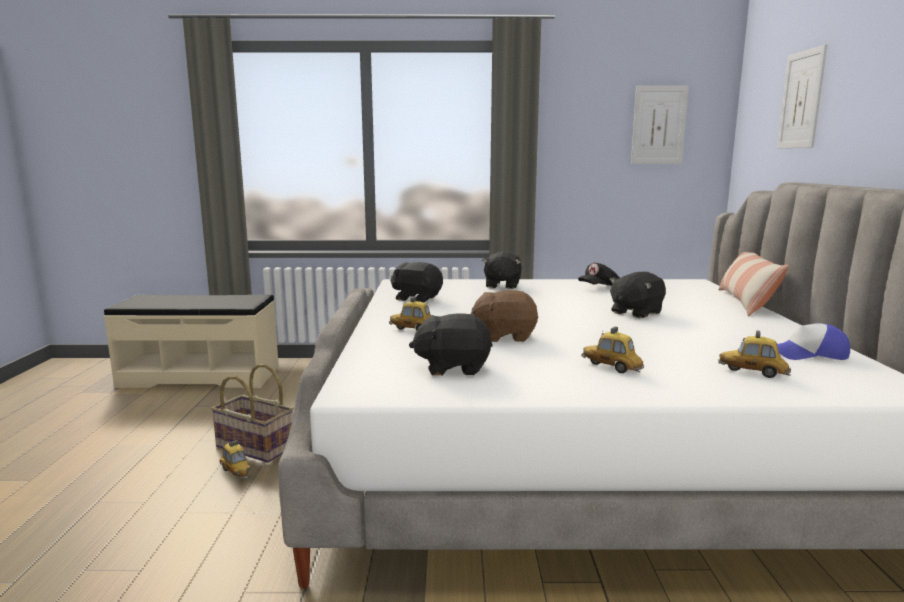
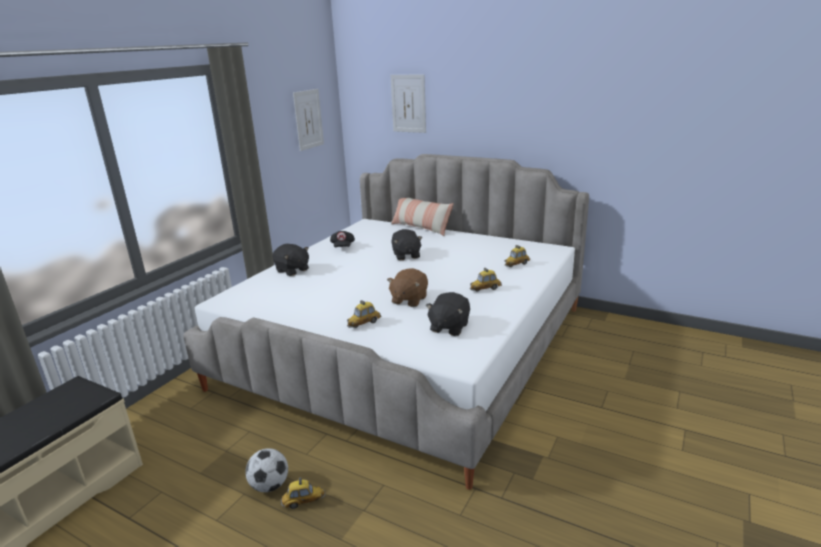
camera: 60 degrees left, 10 degrees up
basket [211,364,294,463] -> football [245,448,288,492]
black plush toy [390,262,443,303] -> none
cap [777,323,850,360] -> none

